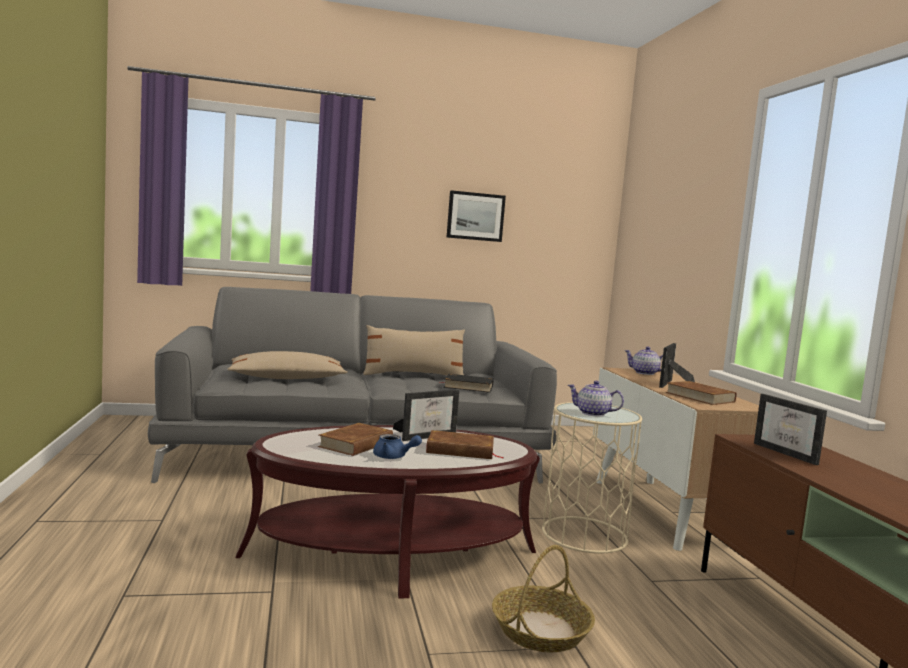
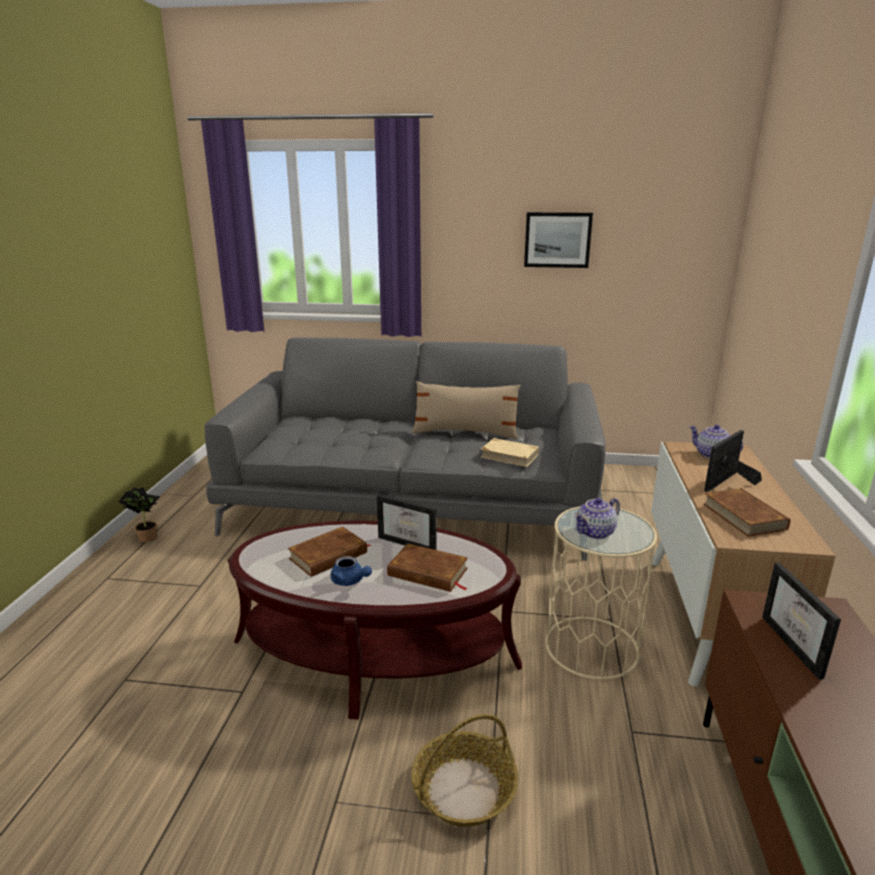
camera: 20 degrees right, 15 degrees up
beige pillow [227,351,348,379] -> none
picture frame [393,389,459,441] -> picture frame turned 45 degrees clockwise [377,494,437,550]
black book [440,374,494,393] -> beige book [481,438,539,467]
teapot [568,381,624,416] -> teapot turned 75 degrees counterclockwise [574,498,620,539]
none -> potted plant [118,487,160,542]

